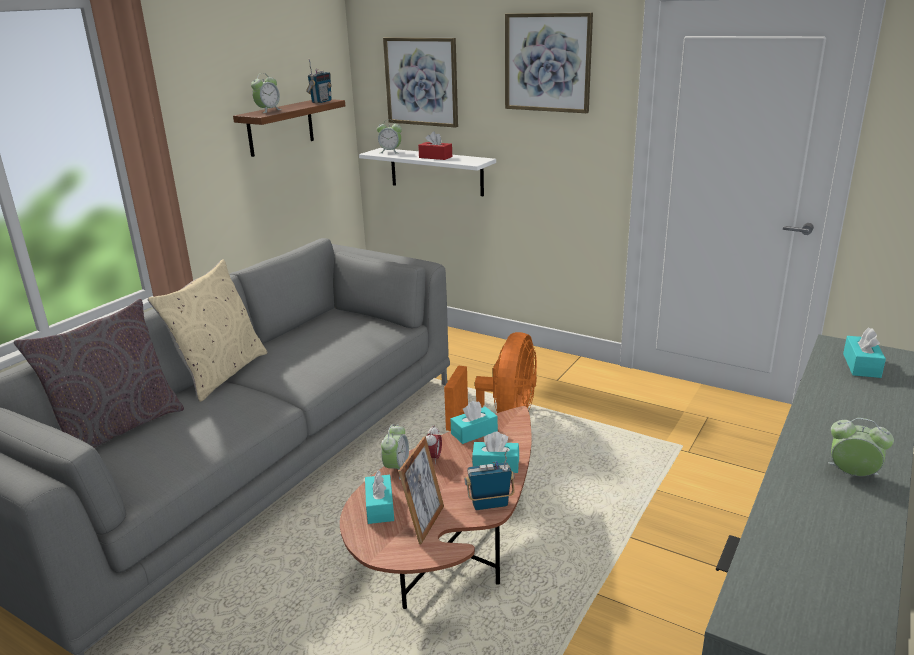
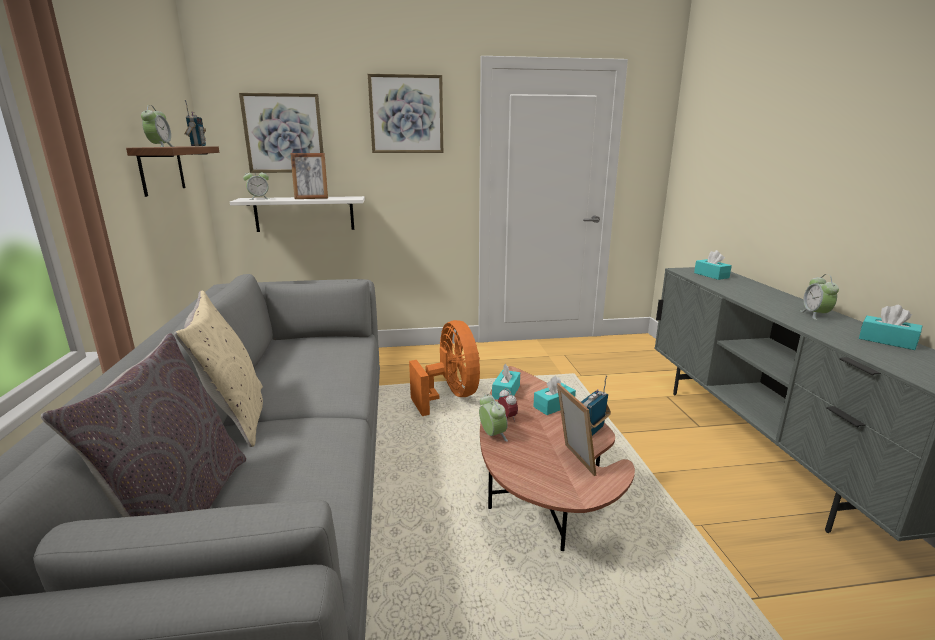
camera: 40 degrees left, 5 degrees down
turquoise tissue box [365,470,394,524] -> turquoise tissue box moved to [859,305,922,350]
red tissue box [418,131,452,160] -> picture frame [290,153,328,199]
alarm clock [828,418,894,476] -> alarm clock turned 75 degrees counterclockwise [800,274,839,320]

